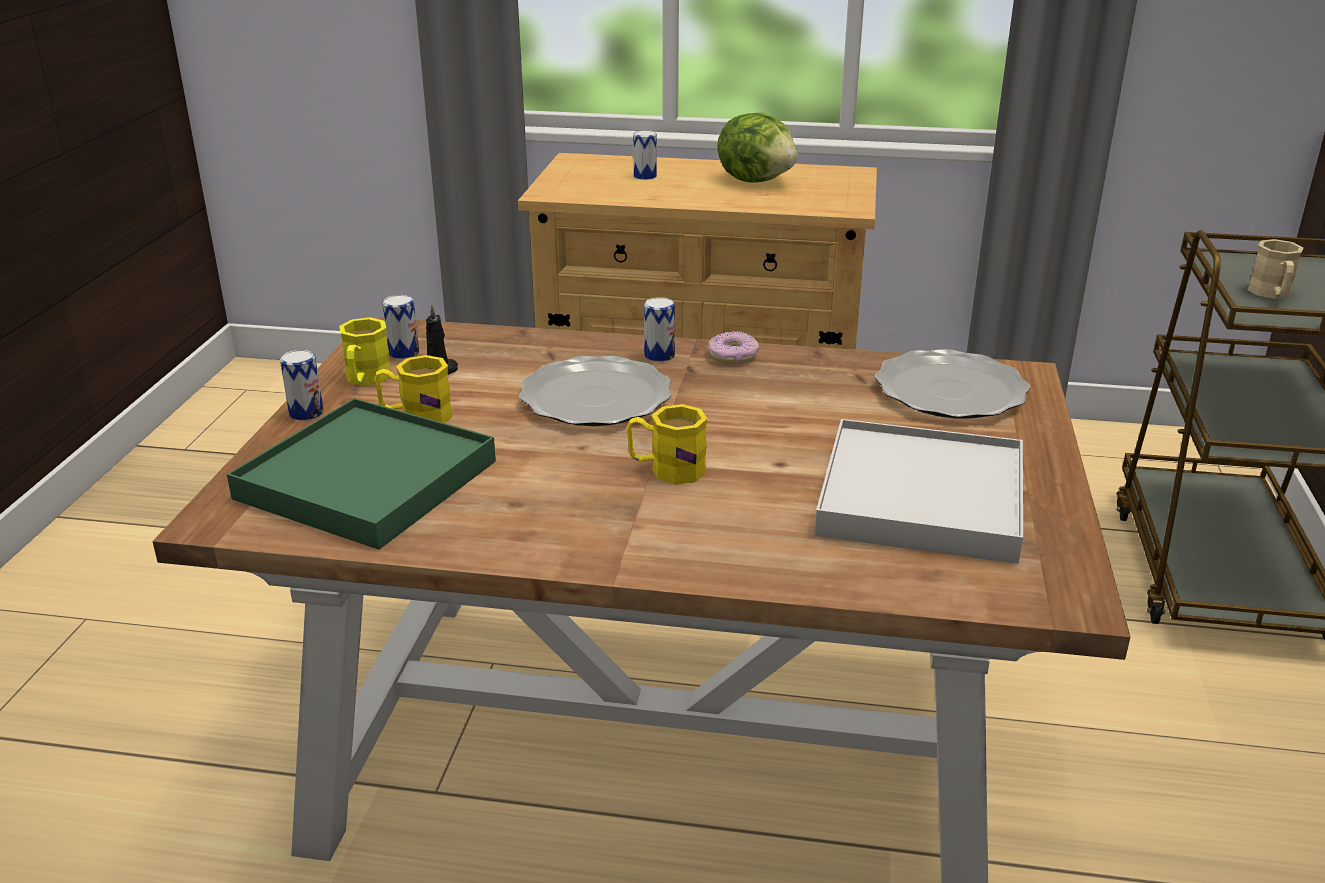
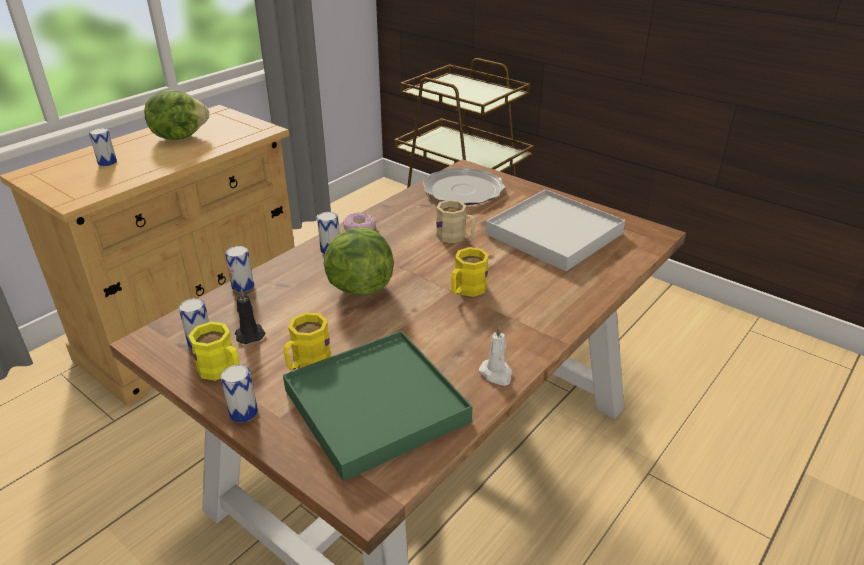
camera: 60 degrees left, 5 degrees up
plate [519,356,671,426] -> lettuce [324,227,394,296]
beige mug [1247,239,1304,299] -> beige mug moved to [436,200,476,243]
none -> can [225,246,254,293]
none -> white candle [479,325,512,386]

